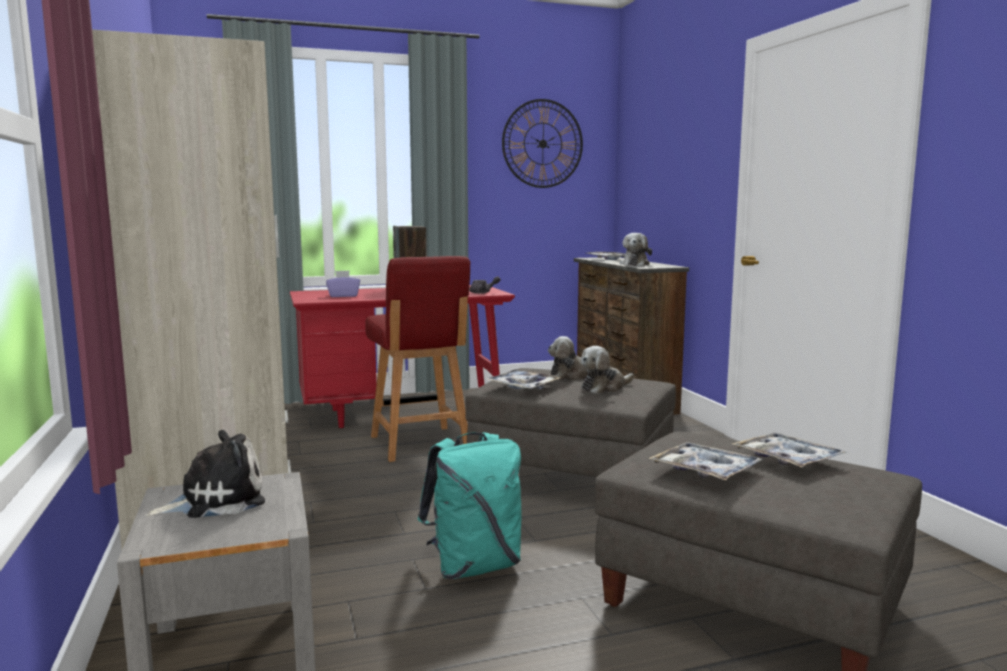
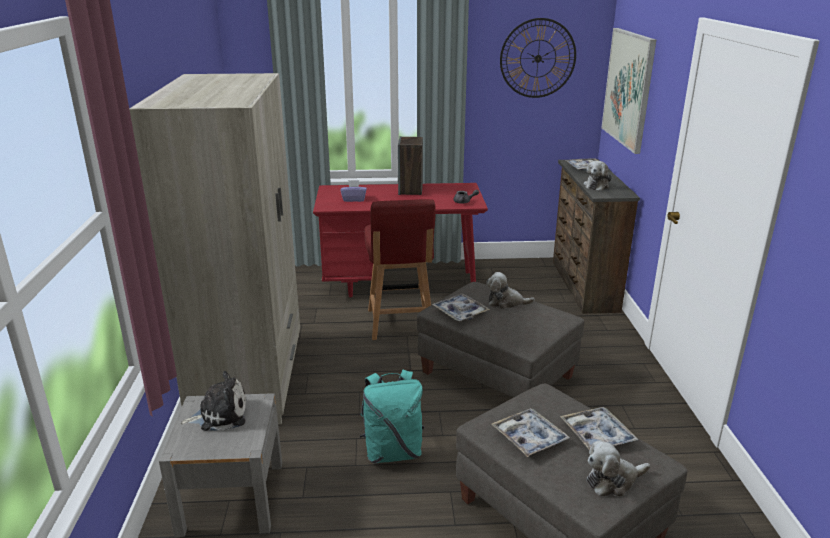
camera: 15 degrees right, 15 degrees up
plush toy [581,346,634,394] -> plush toy moved to [586,441,650,496]
none -> picture [601,28,656,154]

